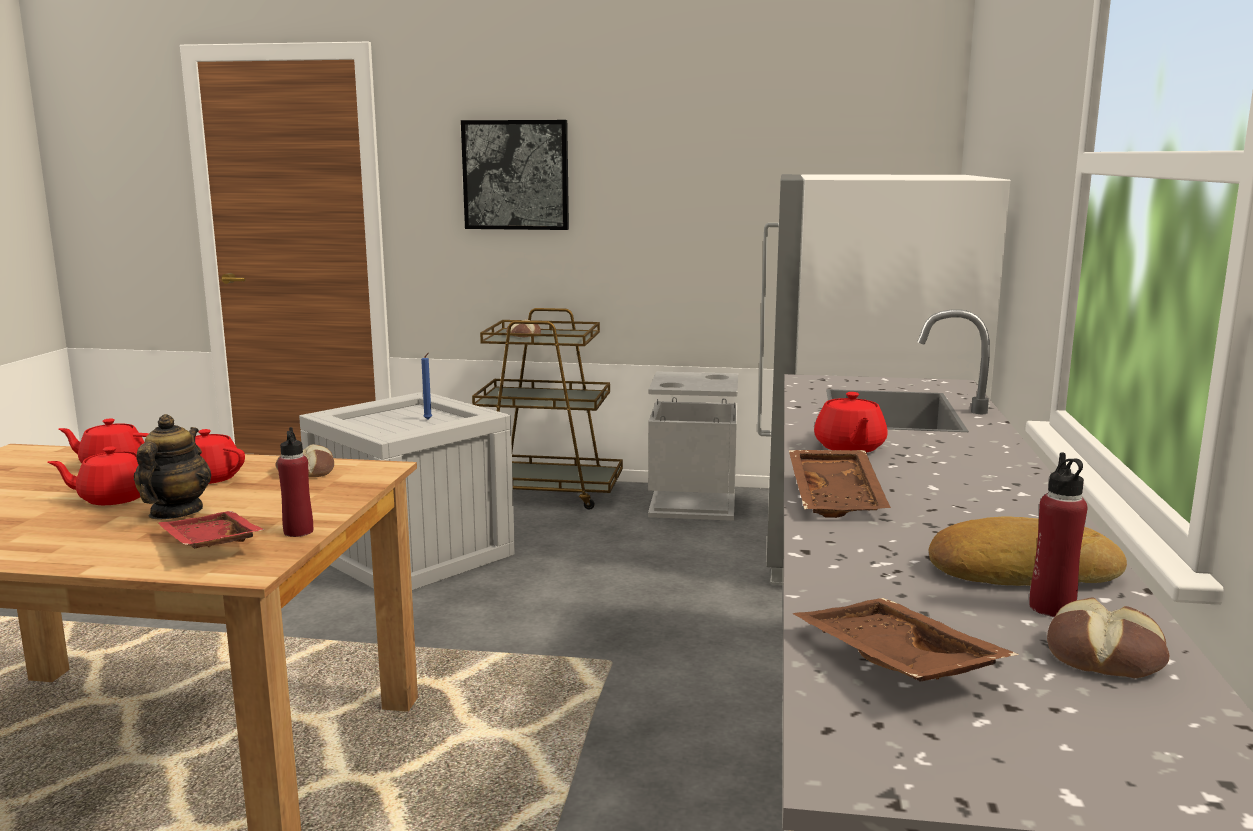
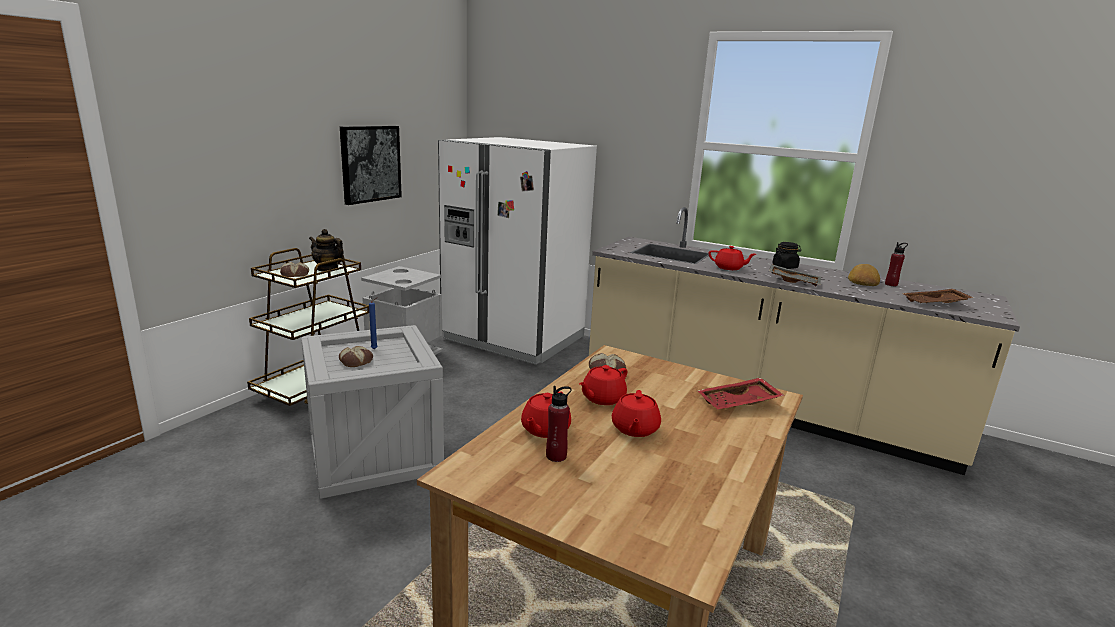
camera: 70 degrees left, 5 degrees up
teapot [134,414,211,520] -> teapot moved to [309,229,344,271]
red bottle [277,427,313,537] -> red bottle moved to [546,386,572,462]
picture [461,120,569,230] -> picture moved to [340,126,402,205]
brown tray [789,450,891,518] -> grey tray [769,264,821,286]
bread [1047,597,1169,678] -> bread moved to [339,346,373,367]
none -> black jar [772,242,801,269]

